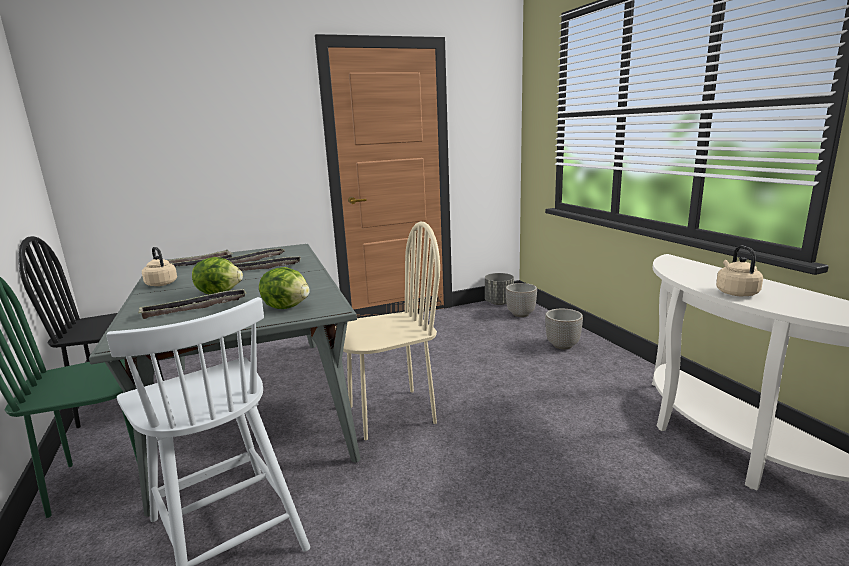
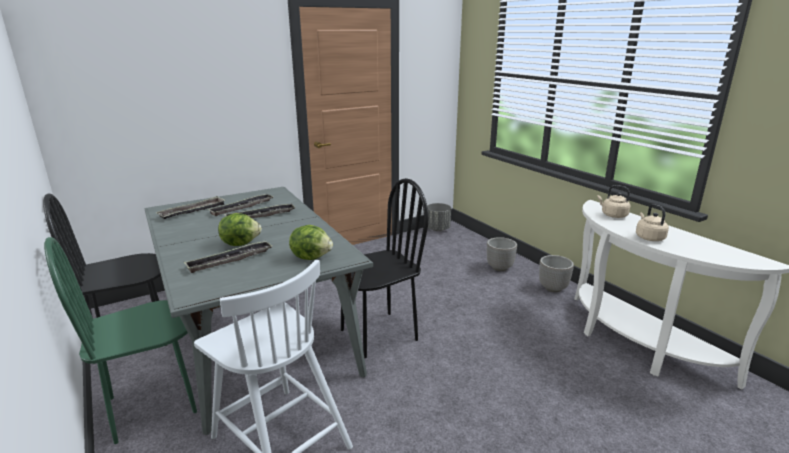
camera: 10 degrees left, 5 degrees up
beige kettle [142,247,177,286] -> beige kettle moved to [597,185,630,218]
beige chair [335,221,440,440] -> black chair [341,178,429,358]
planter [506,283,537,317] -> planter moved to [539,255,574,292]

